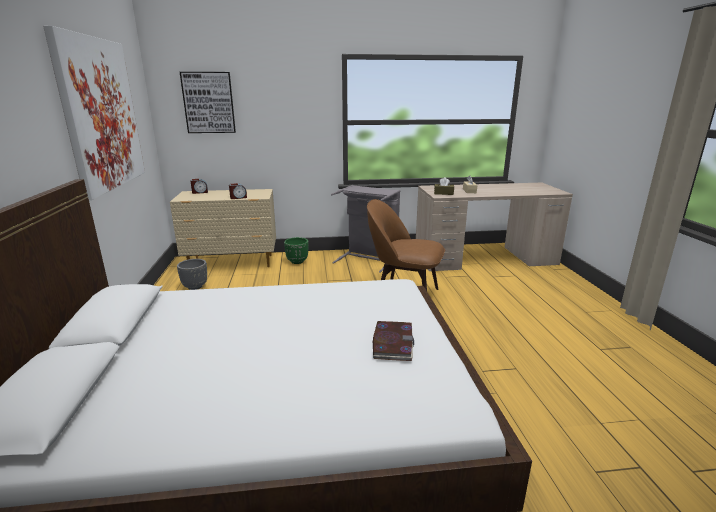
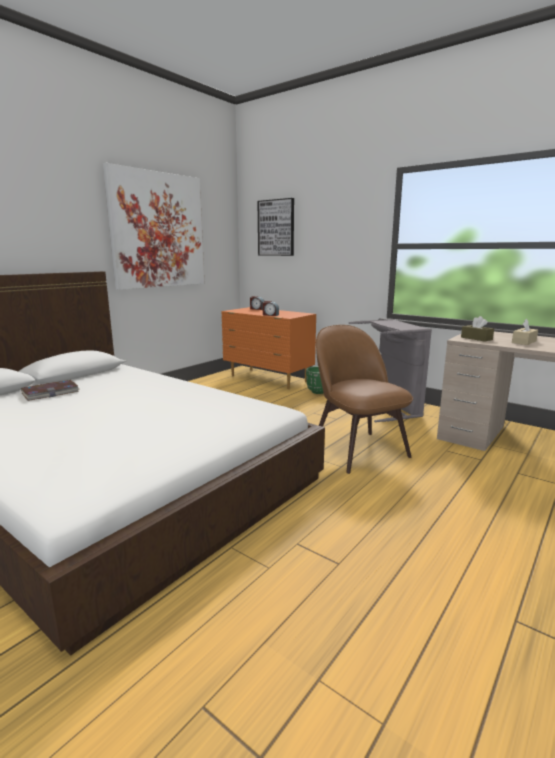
camera: 45 degrees right, 5 degrees down
beige dresser [170,189,276,267] -> orange dresser [221,307,316,389]
grey planter [177,259,207,290] -> none
book [373,321,414,361] -> book moved to [21,380,80,401]

